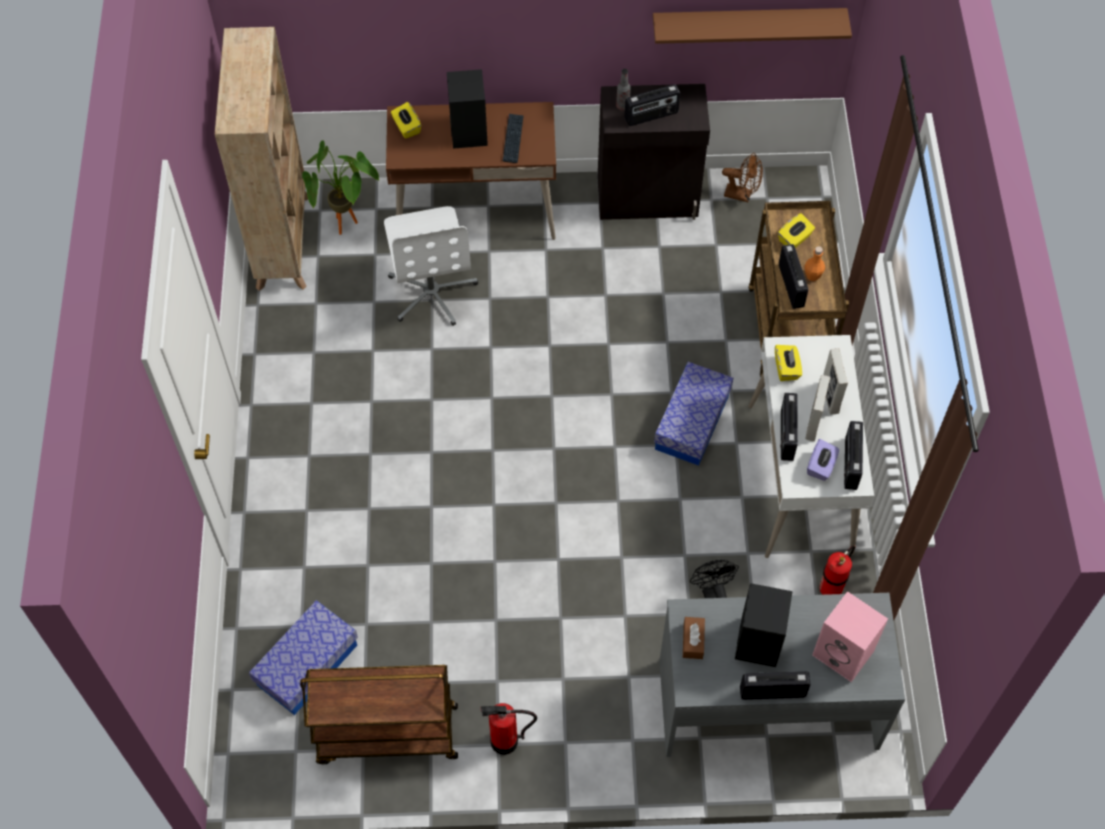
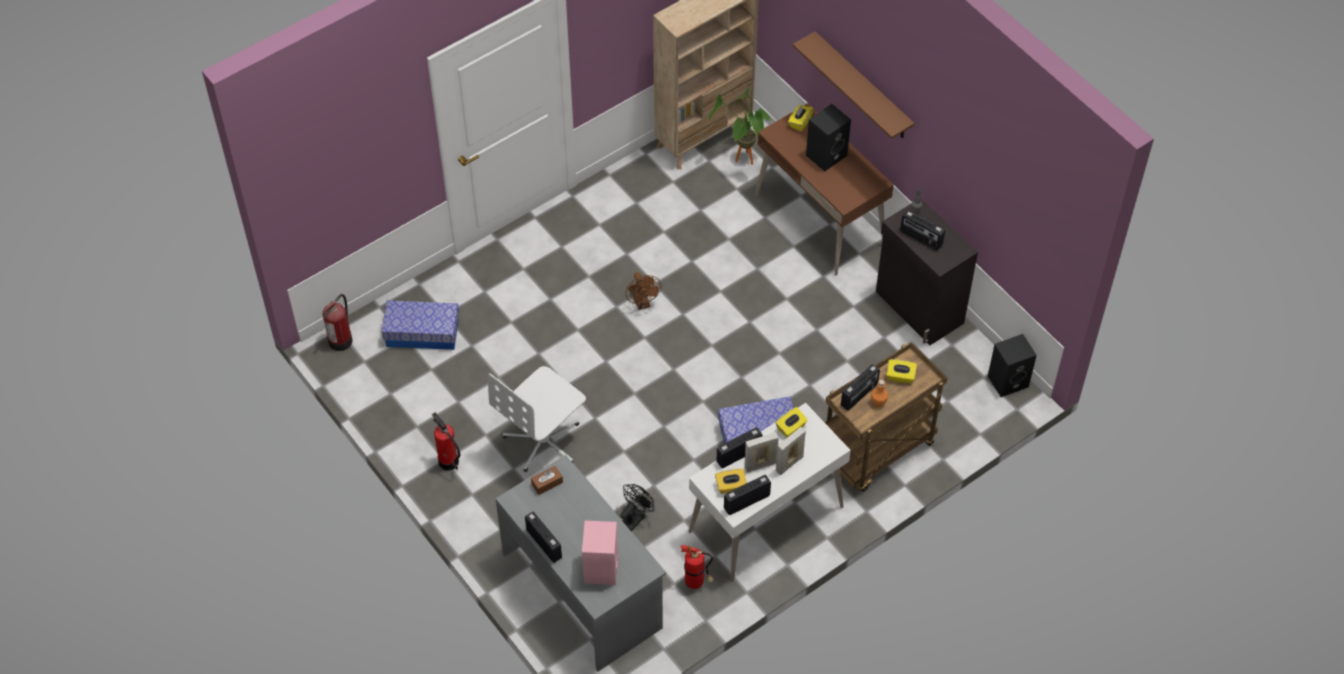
camera: 55 degrees right, 5 degrees down
brown cart [300,665,458,765] -> none
white office chair [384,206,478,326] -> white office chair moved to [488,366,586,472]
keyboard [503,114,524,163] -> none
brown shelf [653,8,852,44] -> brown shelf moved to [793,31,915,139]
brown fan [722,153,763,202] -> brown fan moved to [626,272,662,310]
black speaker [735,583,793,667] -> black speaker moved to [988,334,1037,397]
purple tissue box [807,439,839,481] -> yellow tissue box [715,469,747,494]
none -> fire extinguisher [323,294,353,351]

